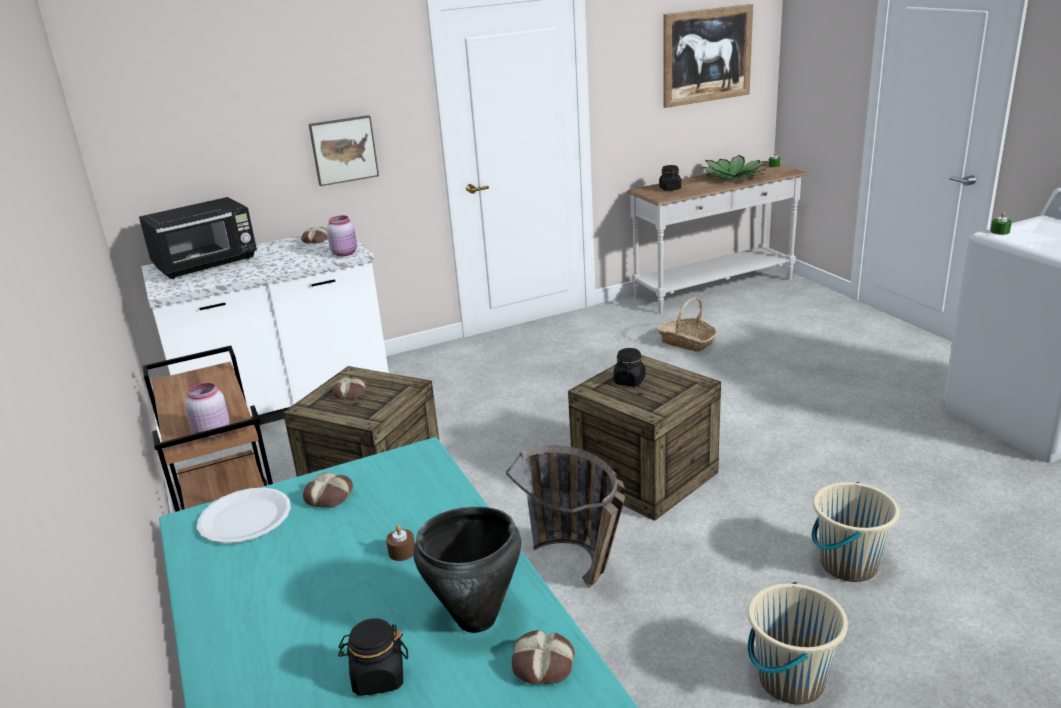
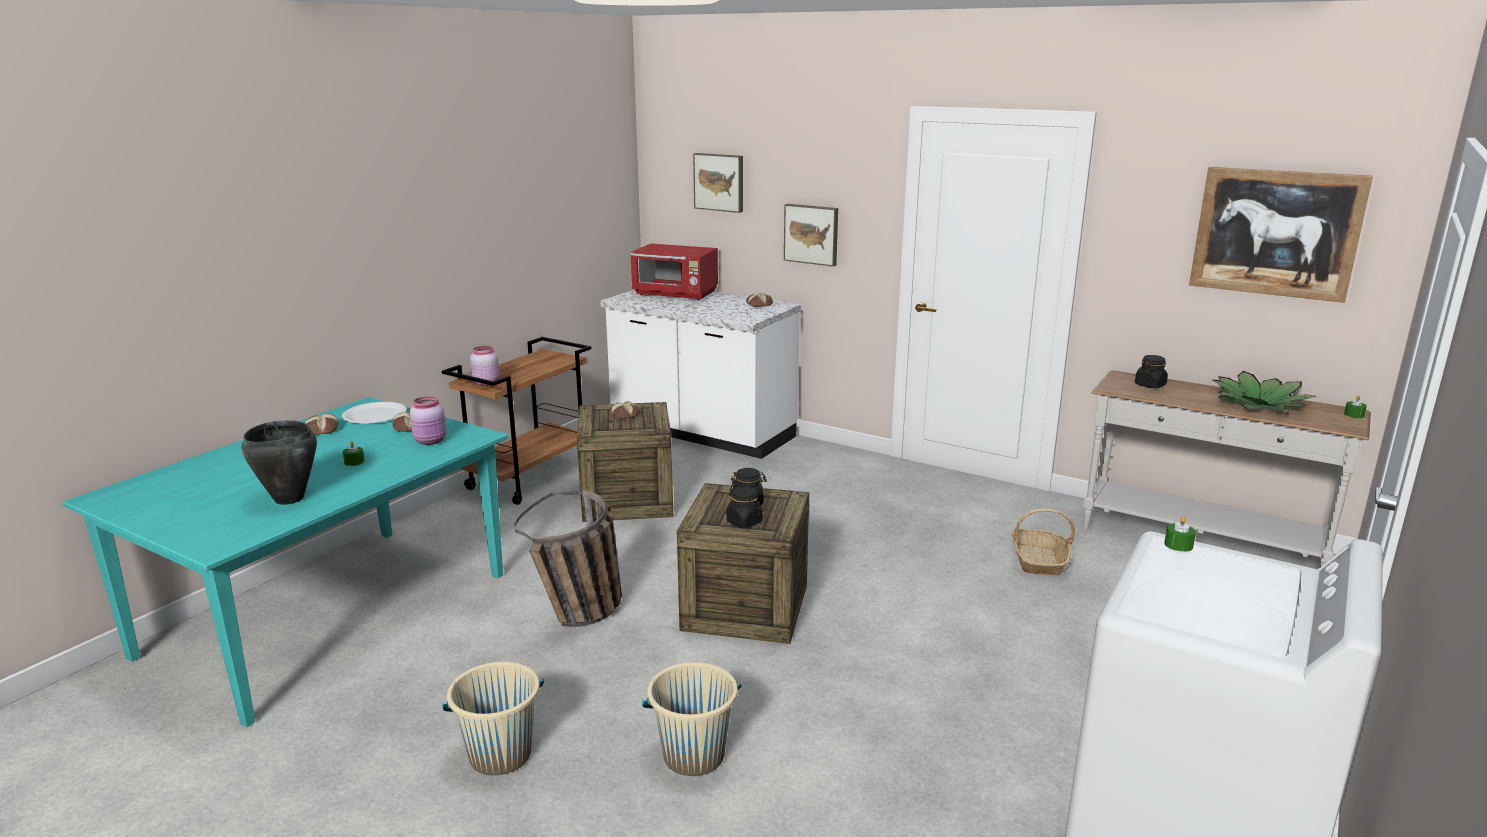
camera: 55 degrees right, 5 degrees down
black microwave [139,197,257,279] -> red microwave [630,244,718,300]
pink jar [327,216,357,256] -> pink jar moved to [410,396,446,445]
black jar [338,618,408,696] -> black jar moved to [726,486,763,528]
brown candle [386,525,415,561] -> green candle [343,441,365,466]
bread [512,630,575,684] -> bread moved to [304,413,338,435]
none -> picture [693,153,743,213]

